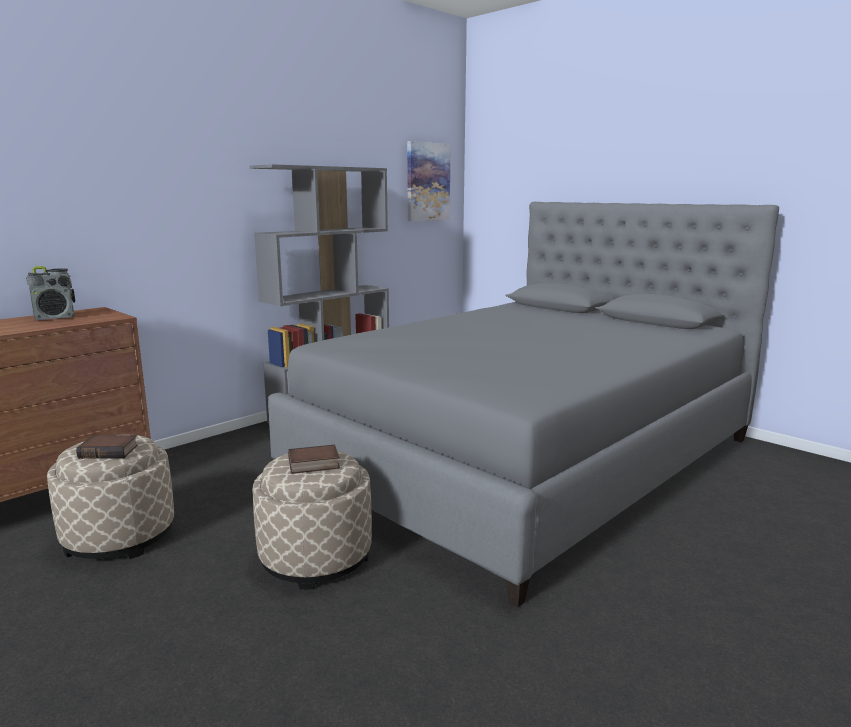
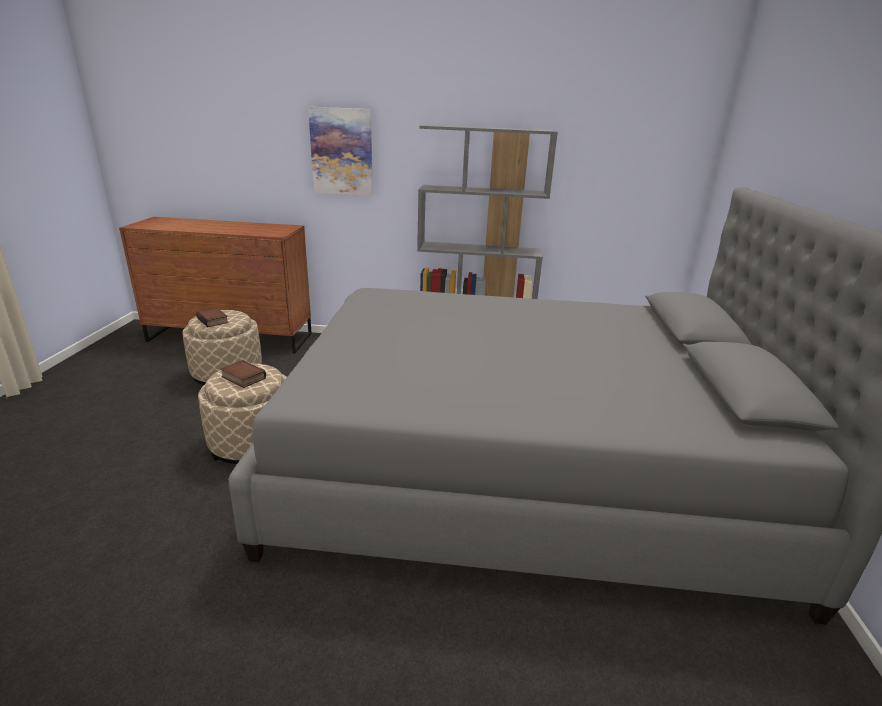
camera: 50 degrees right, 10 degrees up
radio [26,266,75,320] -> none
picture [407,141,450,221] -> picture moved to [308,107,373,196]

